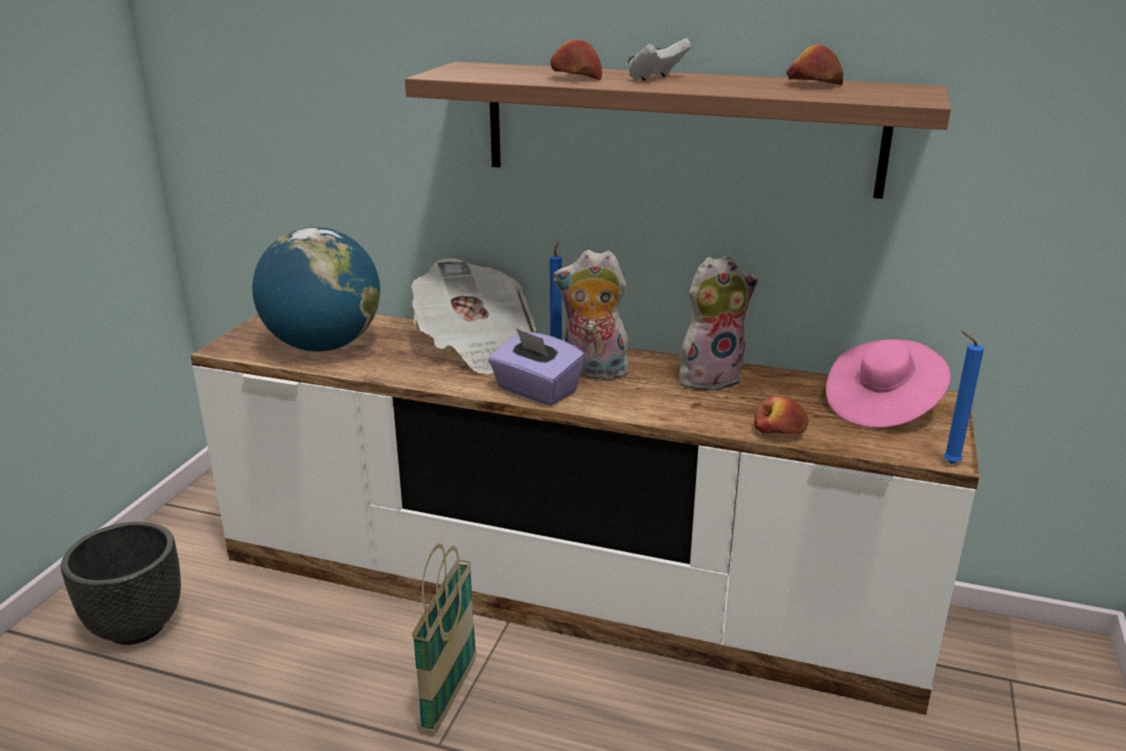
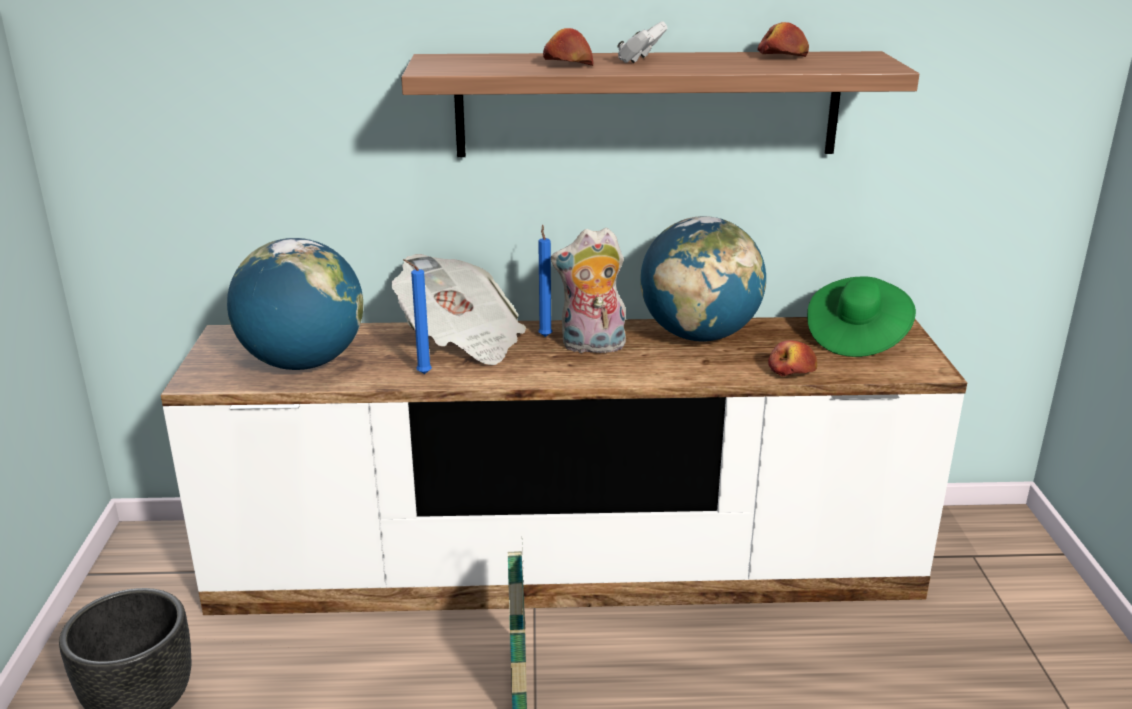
camera: 20 degrees left, 0 degrees up
purple tissue box [488,328,585,406] -> none
plush toy [679,255,758,391] -> globe [640,216,766,341]
pink hat [826,339,951,428] -> green hat [807,276,916,357]
blue candle [943,331,984,464] -> blue candle moved to [403,259,432,374]

